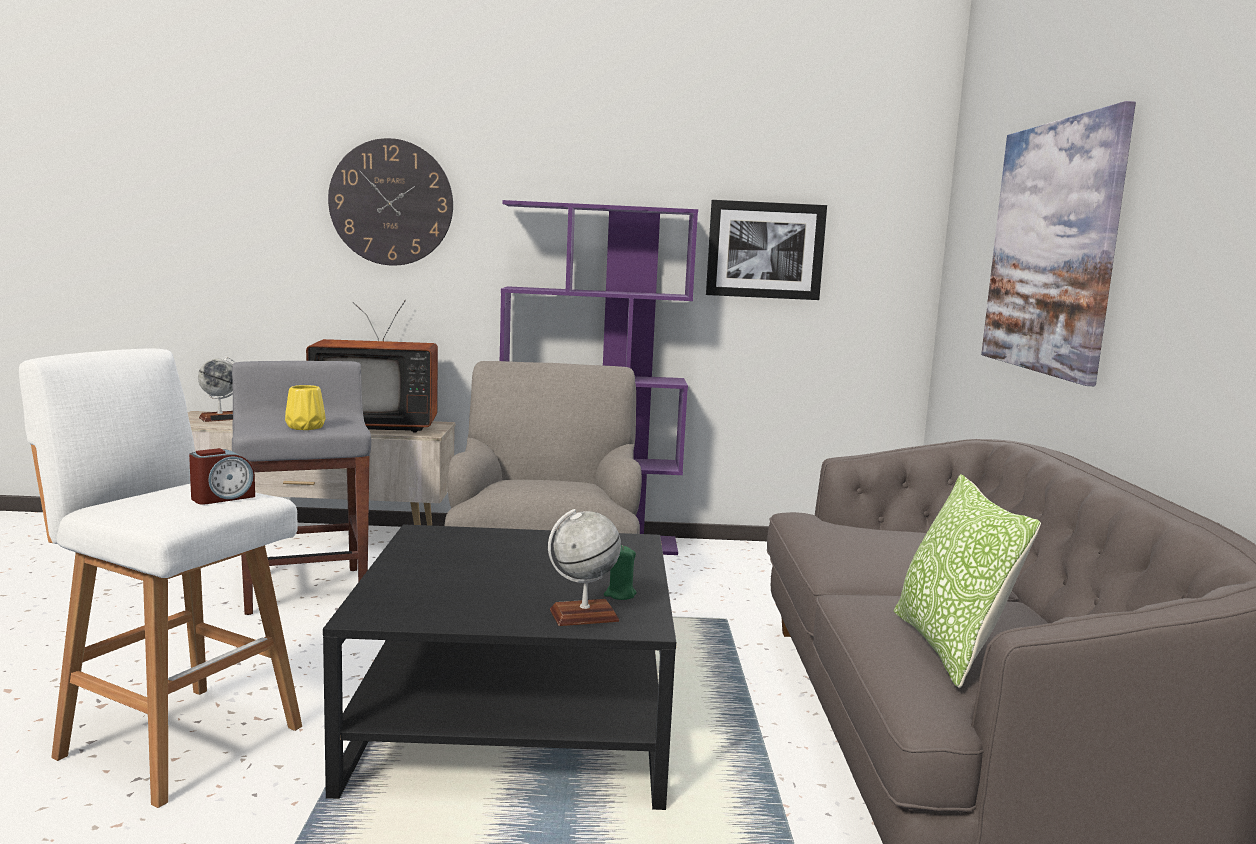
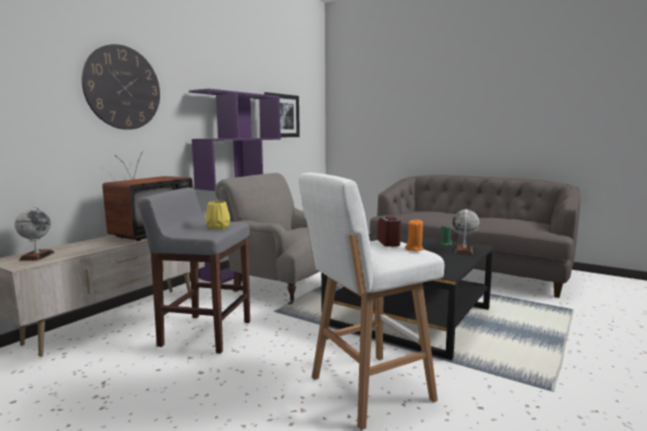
camera: 55 degrees left, 0 degrees up
pillow [894,474,1041,688] -> none
picture [981,101,1136,386] -> none
none -> orange candle [405,219,424,251]

